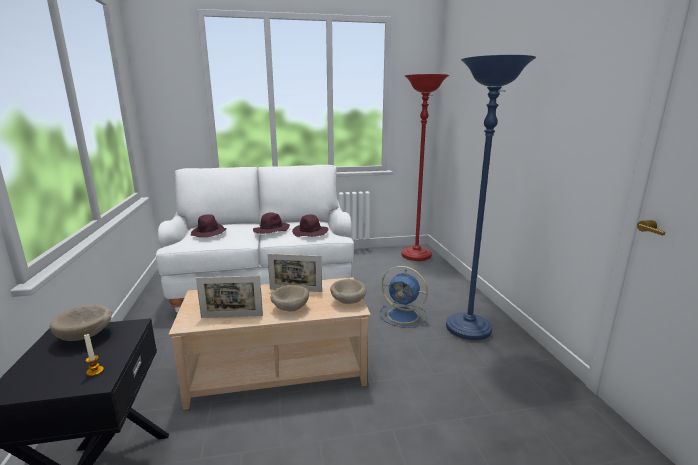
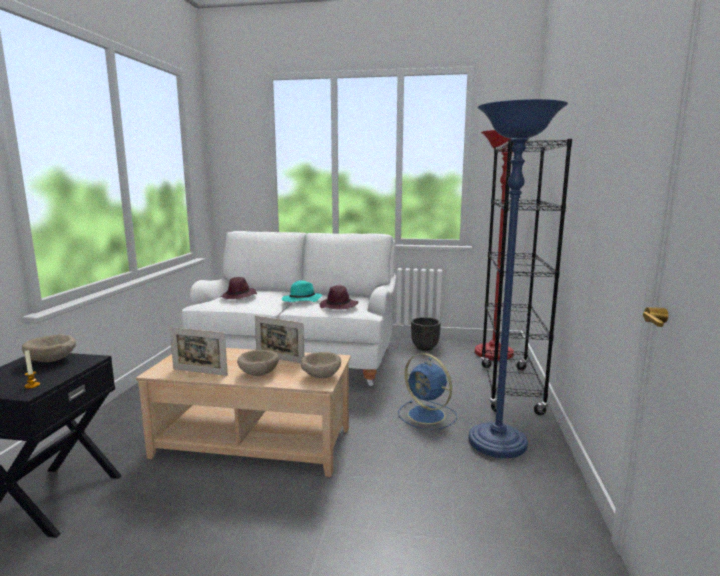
camera: 20 degrees right, 5 degrees down
purple hat [253,212,290,234] -> turquoise hat [282,280,322,302]
none -> black planter [411,317,441,351]
none -> black bookcase [480,139,572,415]

